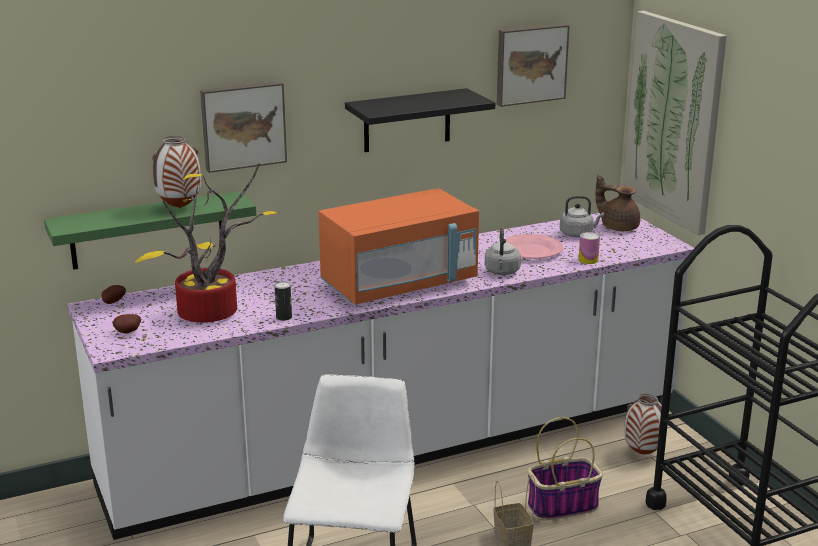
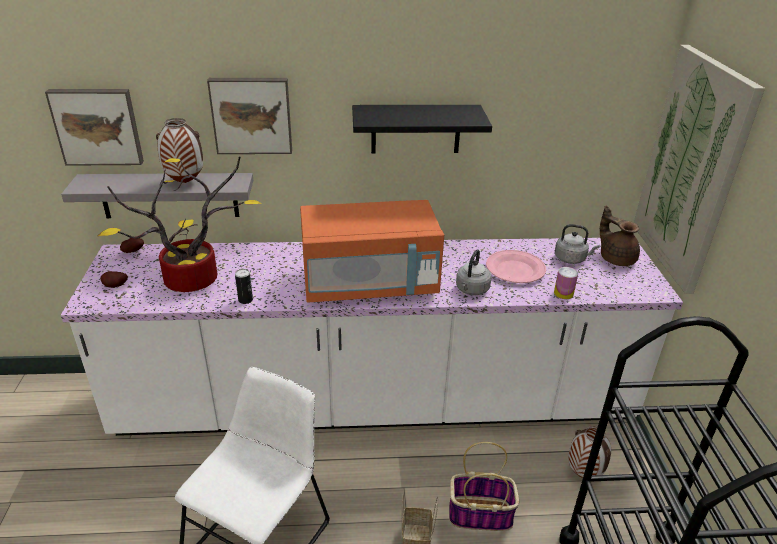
camera: 20 degrees right, 10 degrees up
green shelf [44,191,256,270] -> grey shelf [61,173,253,218]
picture [497,24,570,107] -> picture moved to [45,89,144,166]

